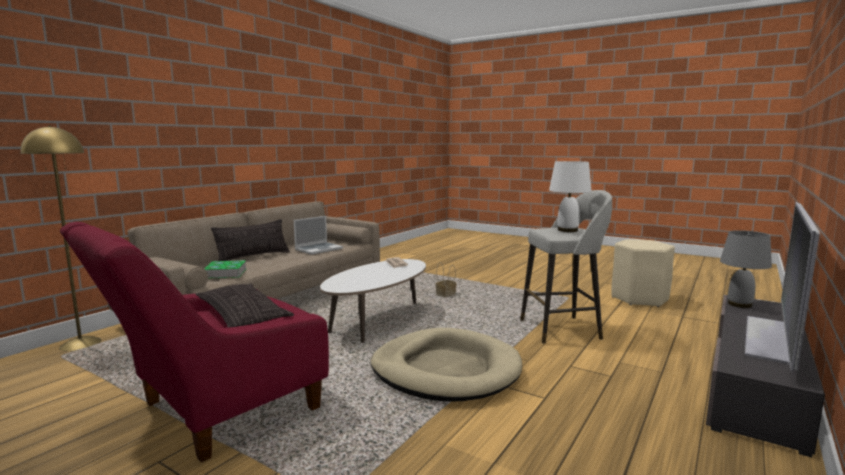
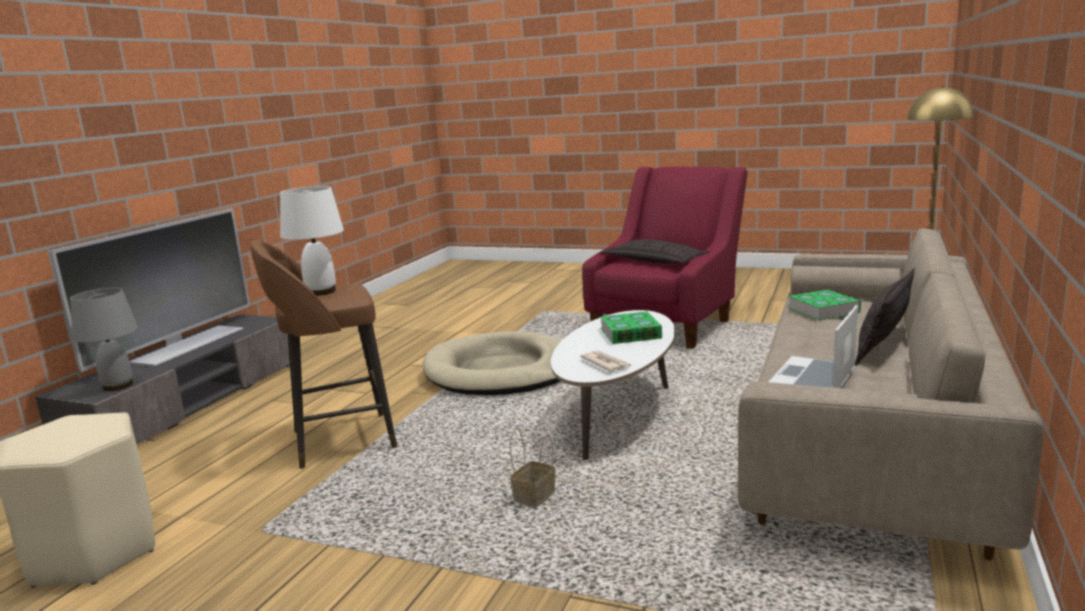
camera: 170 degrees right, 5 degrees up
grey stool [520,190,612,344] -> brown stool [250,240,398,469]
none -> book [600,311,662,344]

